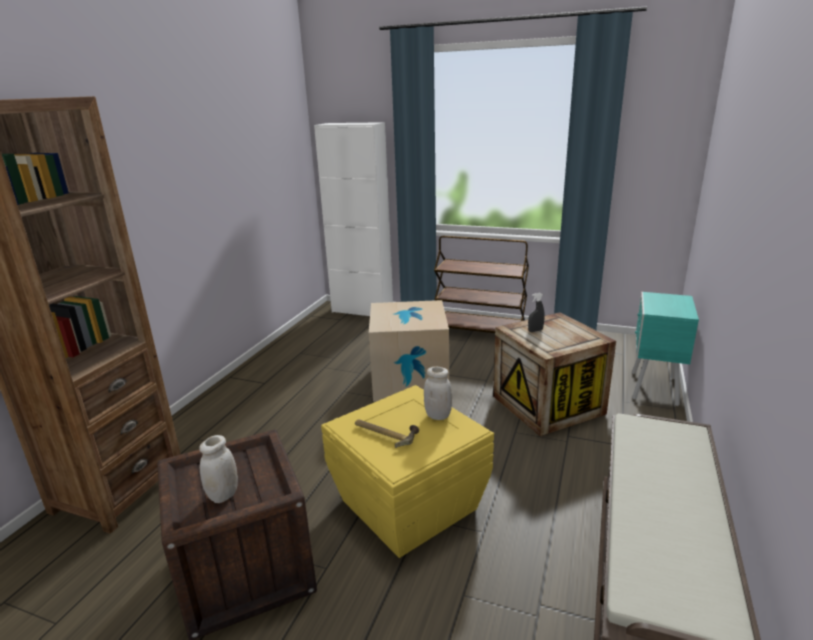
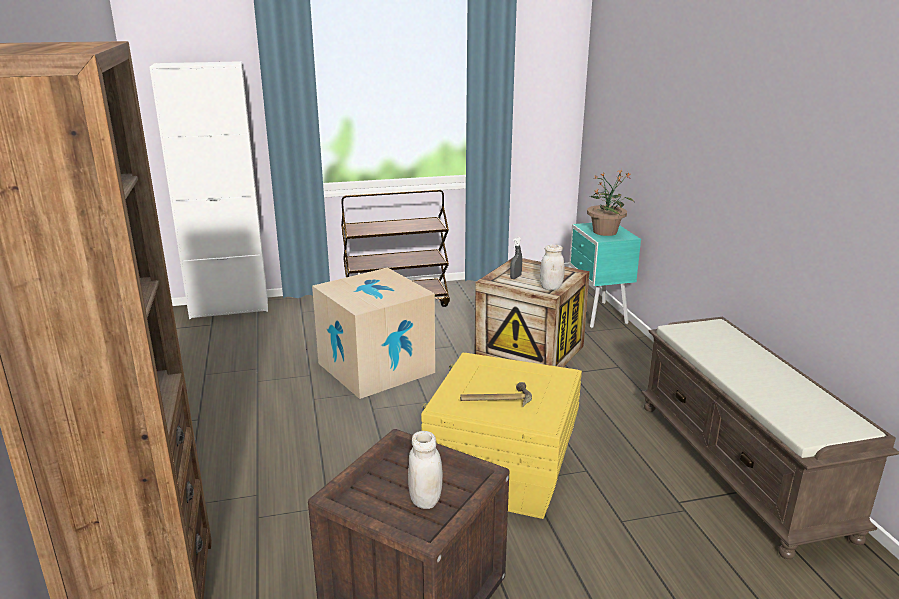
camera: 35 degrees left, 0 degrees up
white jar [424,367,452,420] -> white jar moved to [540,245,564,290]
none -> potted plant [587,169,634,236]

